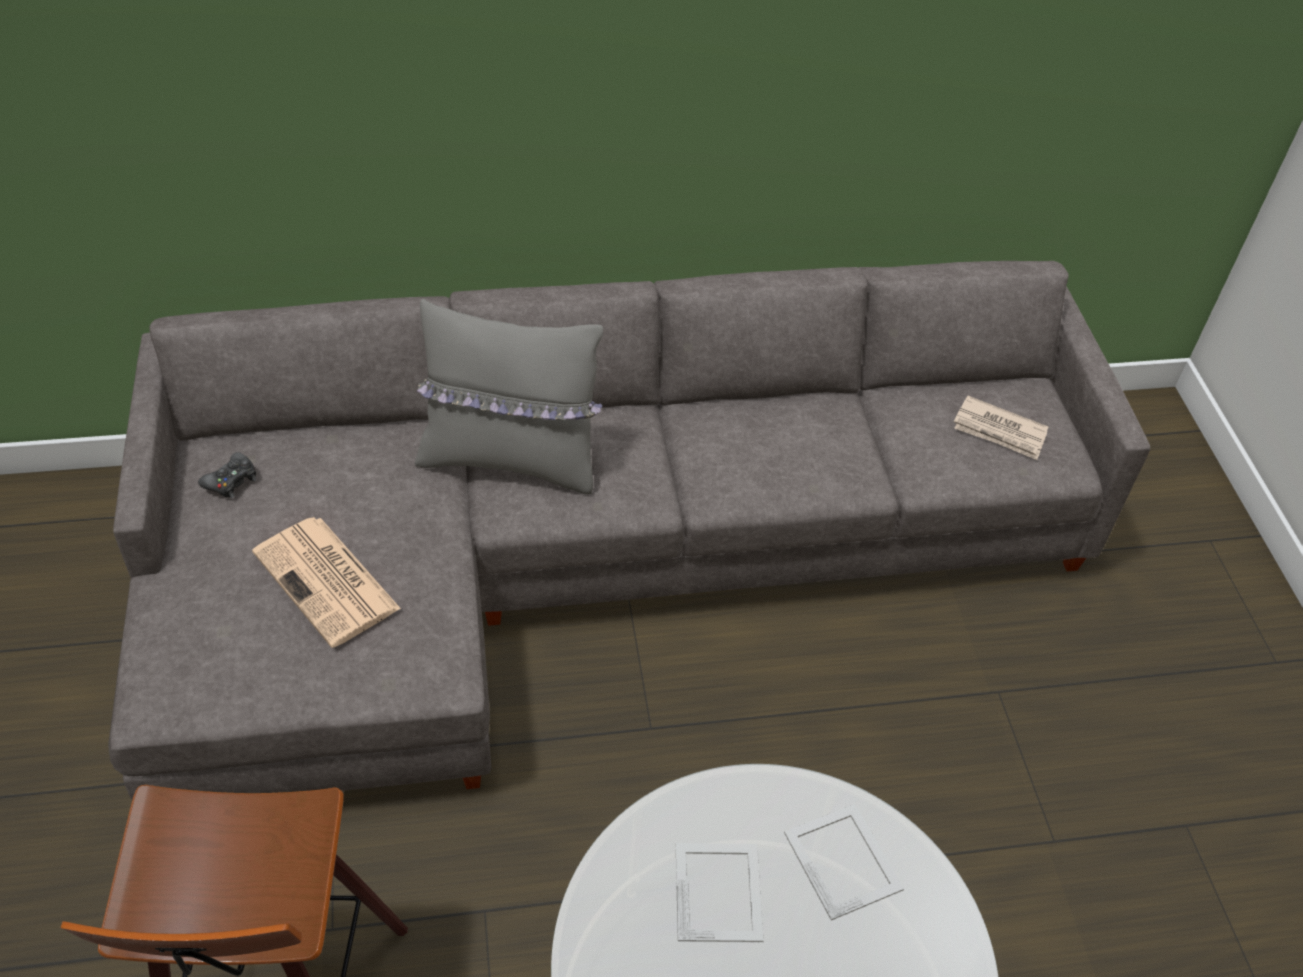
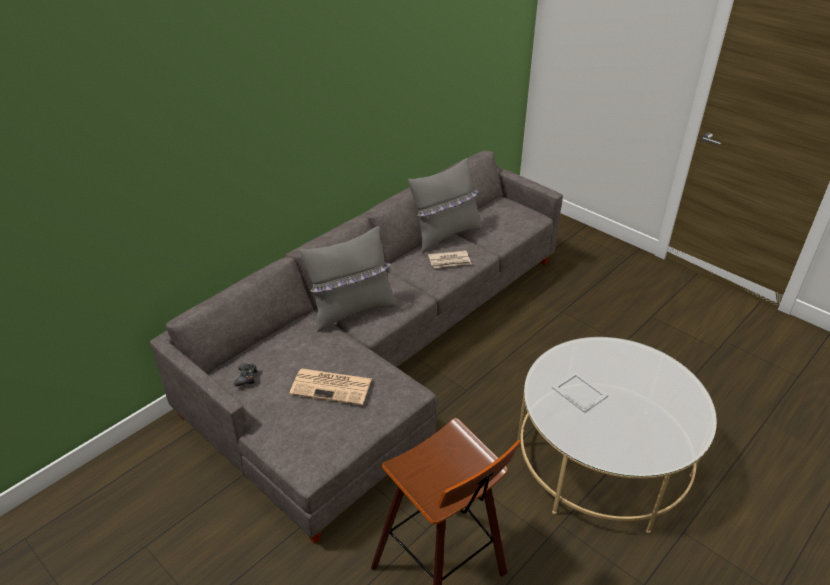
camera: 35 degrees left, 10 degrees down
picture frame [784,804,904,920] -> none
newspaper [954,396,1048,460] -> newspaper moved to [428,250,472,268]
none -> grey pillow [408,158,482,253]

